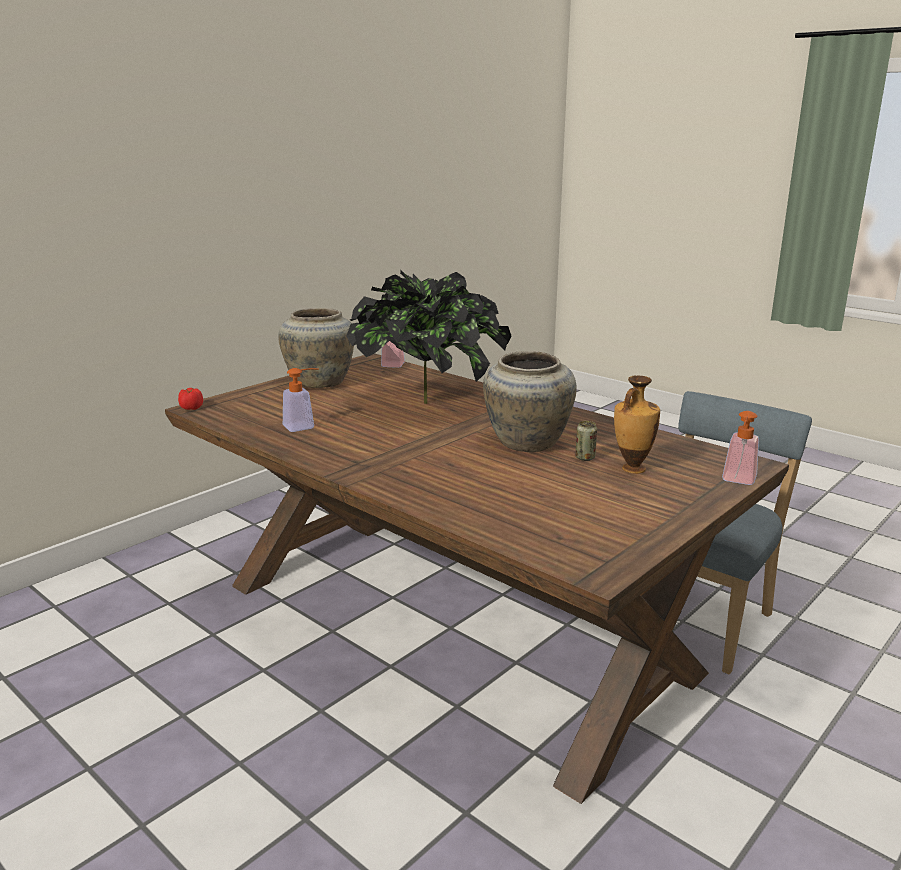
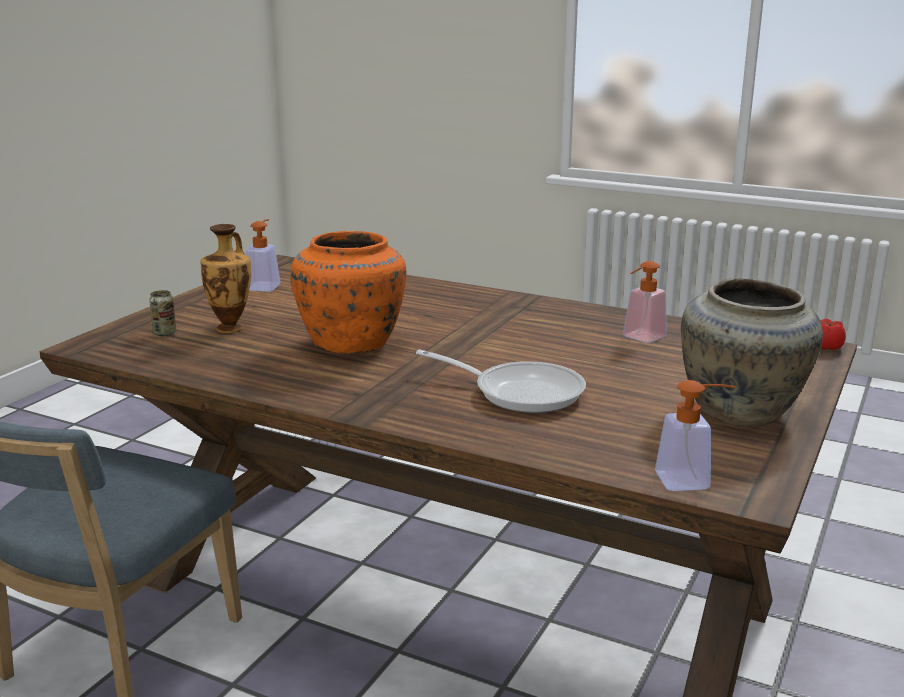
camera: 165 degrees right, 0 degrees up
potted plant [346,270,511,404] -> frying pan [416,350,586,413]
beige vase [483,351,577,452] -> orange vase [290,231,406,354]
can [575,421,597,461] -> can moved to [149,290,176,336]
soap dispenser [722,411,759,485] -> soap dispenser moved to [246,219,281,292]

